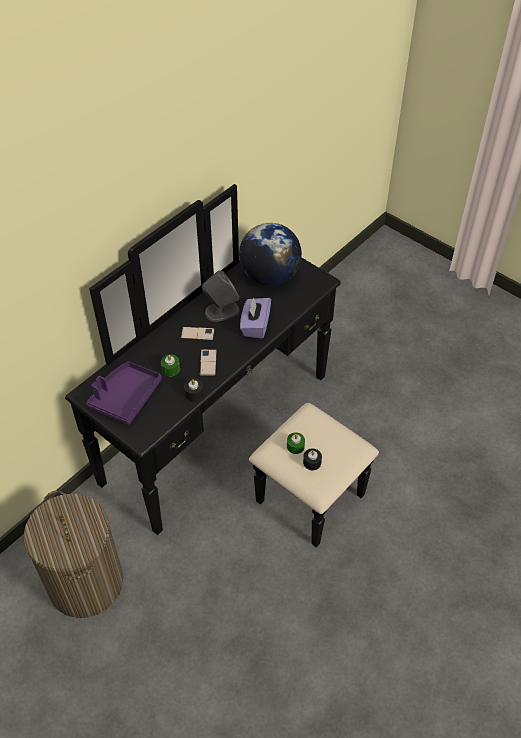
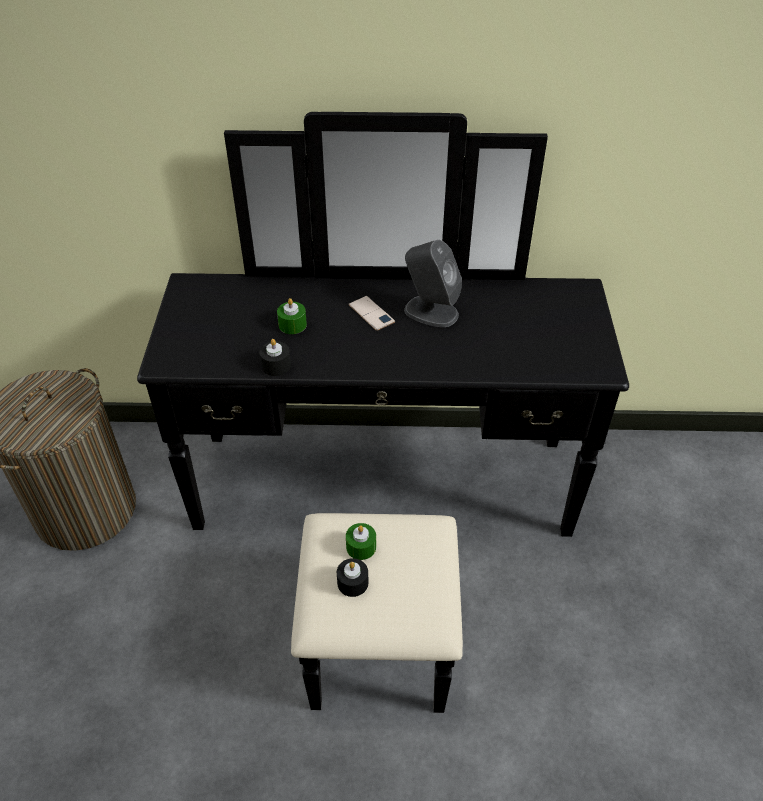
camera: 50 degrees right, 5 degrees down
purple tray [86,361,162,425] -> none
phone [200,349,216,376] -> none
globe [239,223,302,286] -> none
purple tissue box [240,297,271,339] -> none

